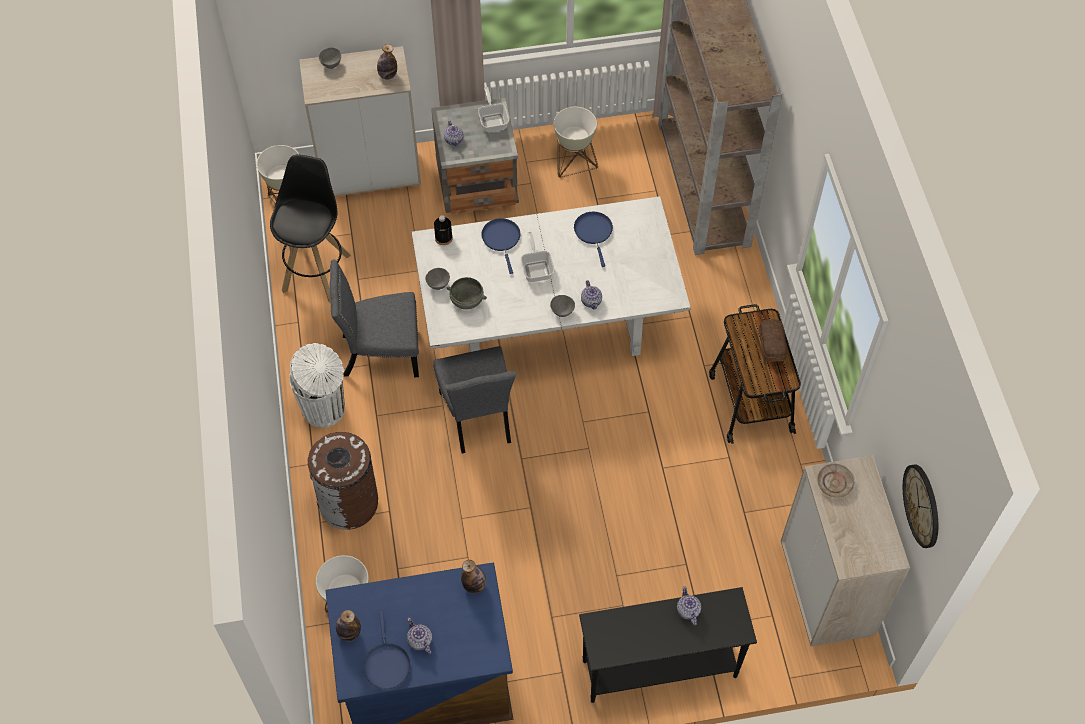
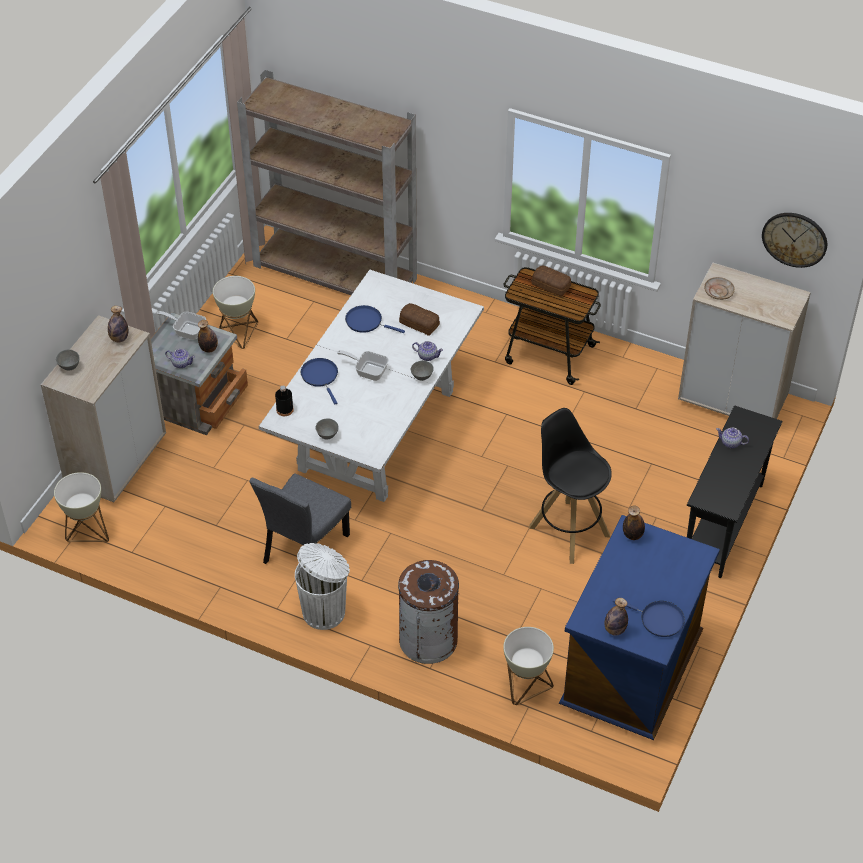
camera: 55 degrees left, 10 degrees down
black stool [270,154,351,303] -> black stool moved to [529,408,612,564]
teapot [407,618,432,654] -> none
grey chair [433,346,516,453] -> none
grey bowl [447,277,487,310] -> none
blue frying pan [481,218,521,274] -> blue frying pan turned 45 degrees clockwise [301,358,338,405]
none -> bottle [198,320,218,353]
none -> bread [399,303,440,336]

